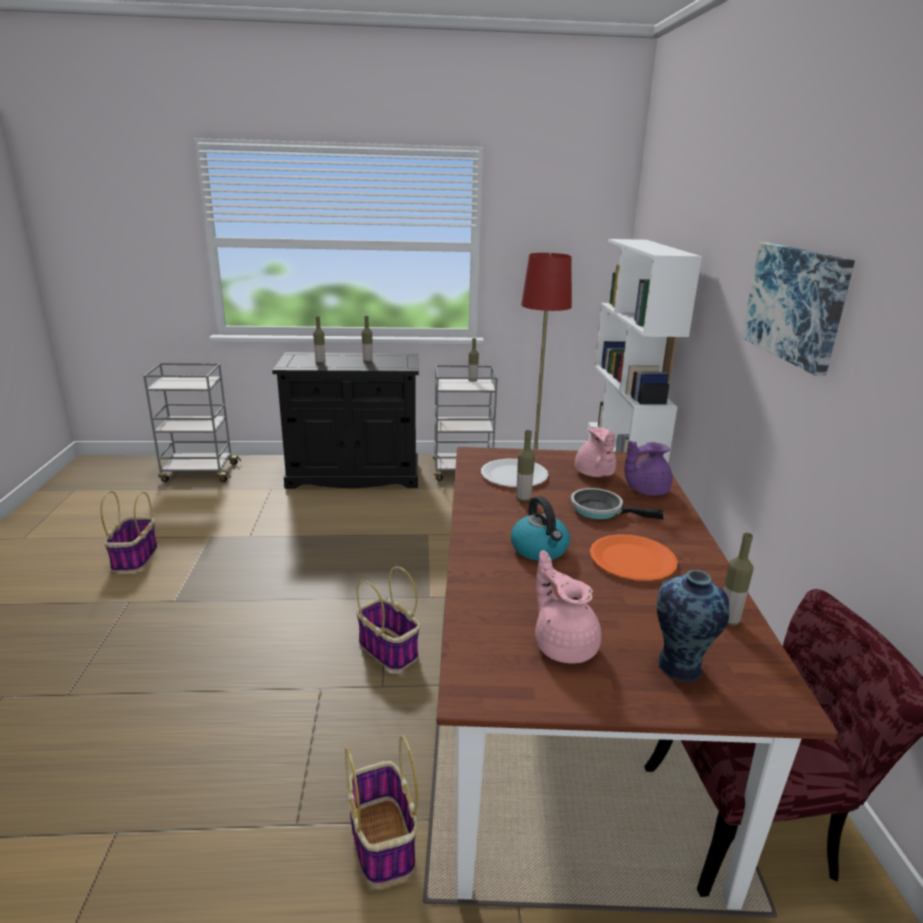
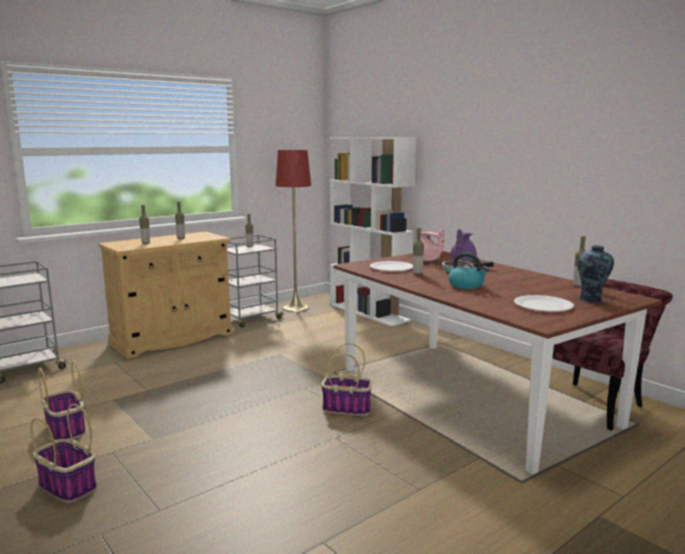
camera: 35 degrees left, 10 degrees down
black cabinet [272,352,419,489] -> beige cabinet [98,232,233,359]
basket [345,735,418,885] -> basket moved to [31,404,97,503]
pink teapot [535,550,601,663] -> white plate [514,295,574,312]
orange plate [590,534,678,581] -> none
picture [741,242,855,376] -> none

